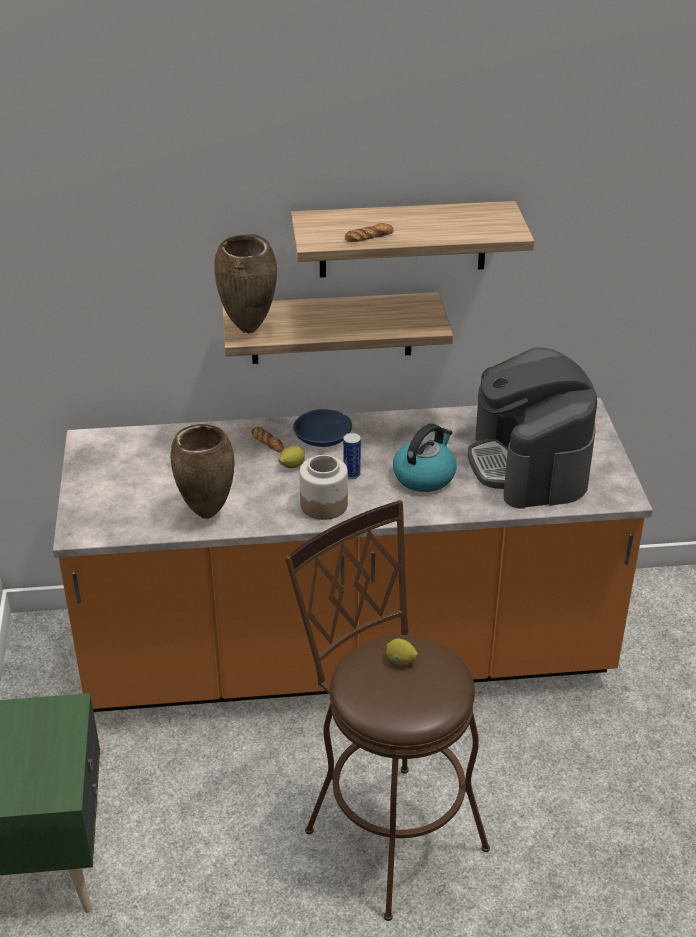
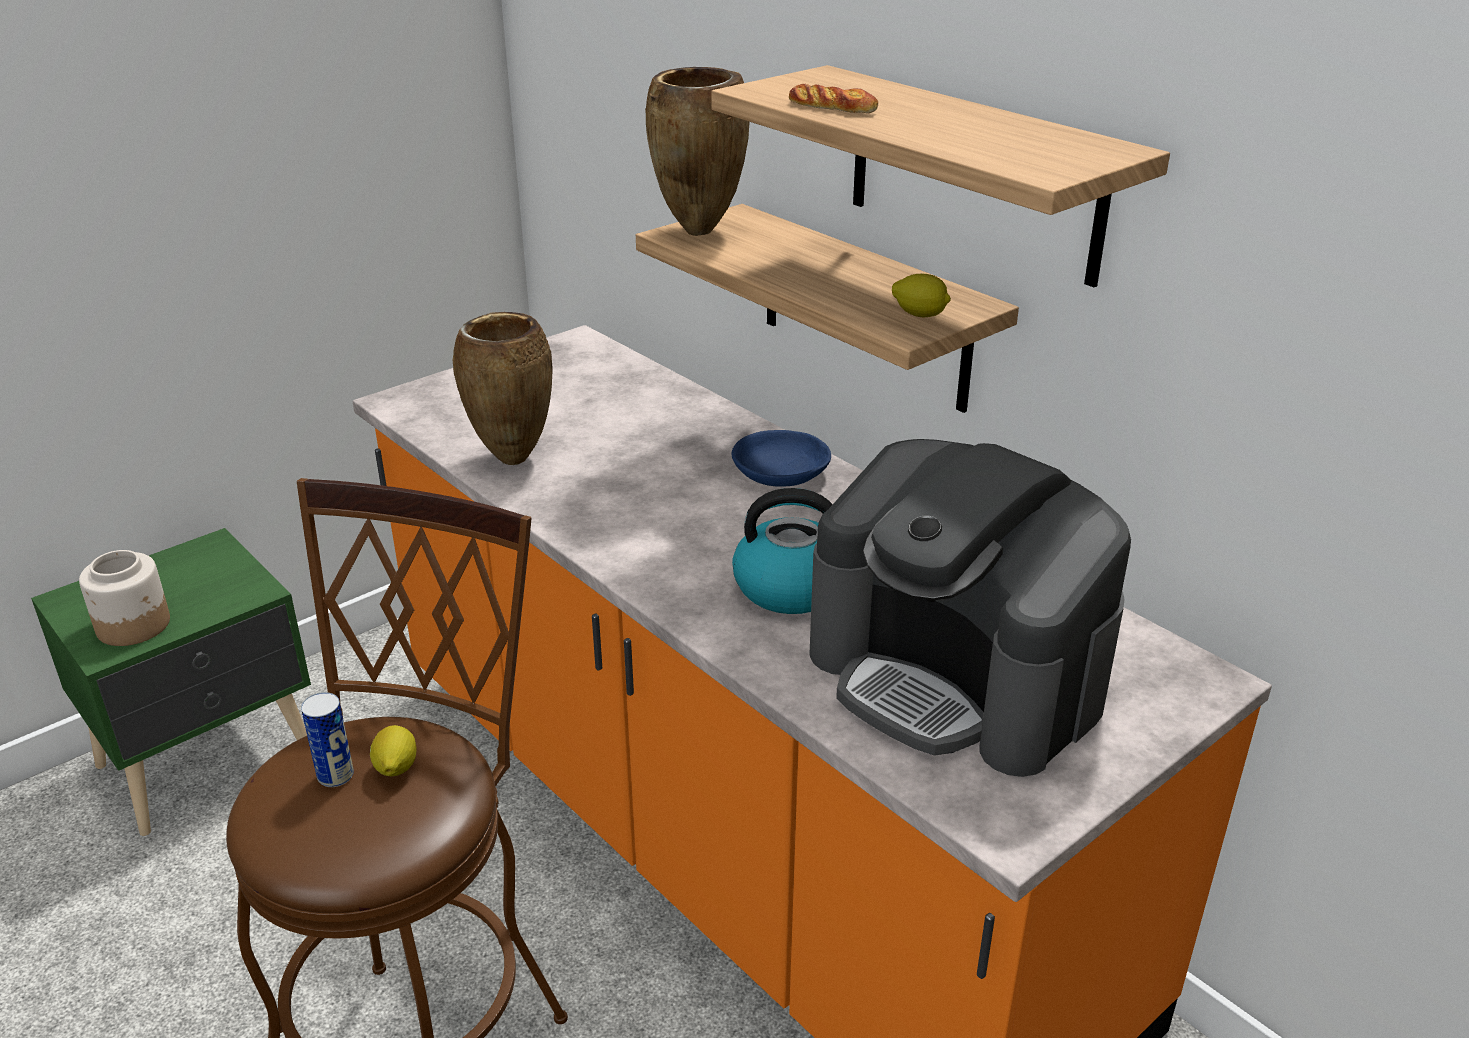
camera: 55 degrees right, 5 degrees down
bread [251,427,285,452] -> none
lemon [278,446,305,468] -> lemon moved to [892,274,951,318]
jar [299,455,348,520] -> jar moved to [79,550,170,646]
can [343,433,361,479] -> can moved to [301,692,354,787]
coffee machine [468,347,597,508] -> coffee machine turned 90 degrees counterclockwise [809,439,1131,777]

